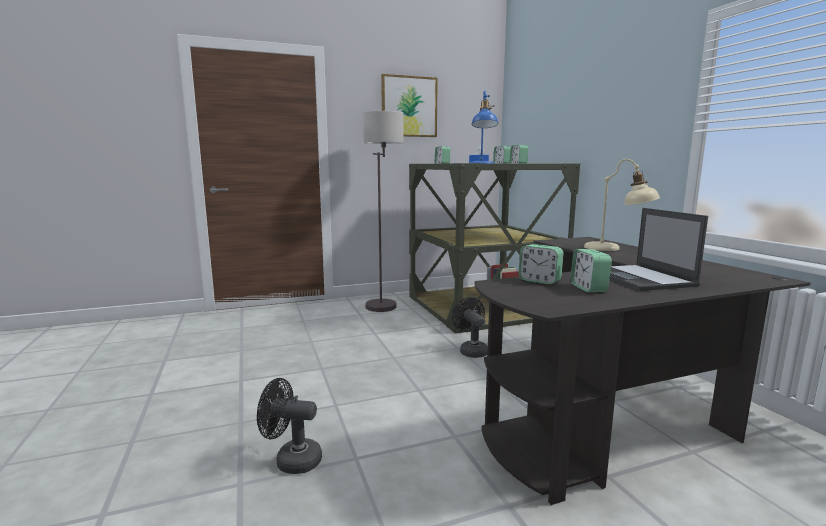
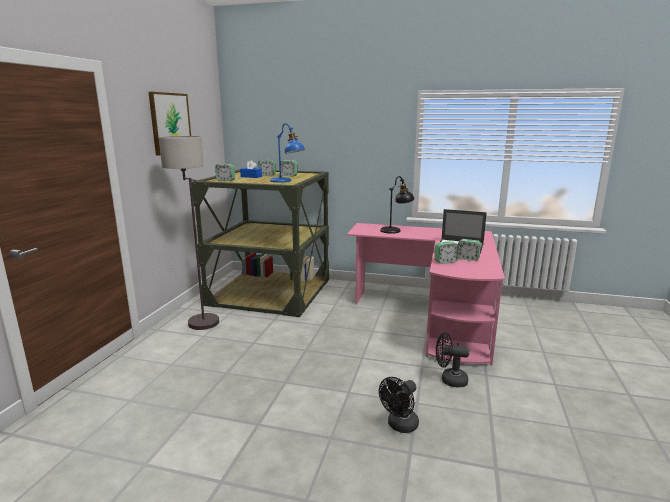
camera: 55 degrees left, 5 degrees up
black fan [452,297,488,358] -> black fan moved to [436,332,469,387]
black desk [475,237,811,505] -> pink desk [347,223,505,365]
beige table lamp [584,159,660,251] -> black table lamp [380,176,414,234]

